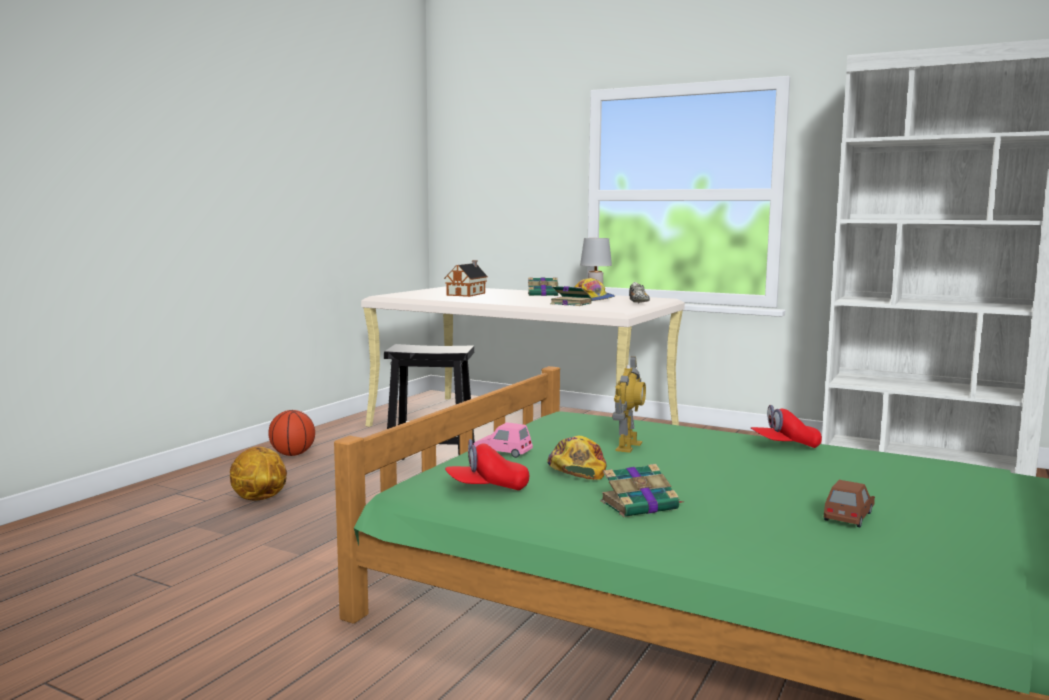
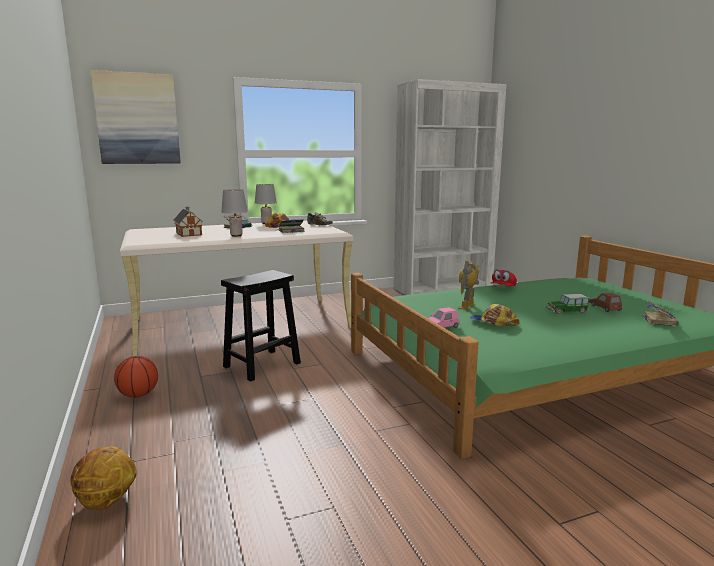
camera: 50 degrees left, 5 degrees up
basketball [230,447,287,500] -> basketball moved to [70,447,137,510]
red cap [445,439,529,490] -> none
book [600,464,684,517] -> book moved to [642,300,679,327]
toy robot [612,356,646,453] -> toy robot turned 120 degrees counterclockwise [458,261,479,310]
none -> picture [90,70,181,164]
none -> grey table lamp [222,189,248,237]
none -> toy car [546,294,589,314]

